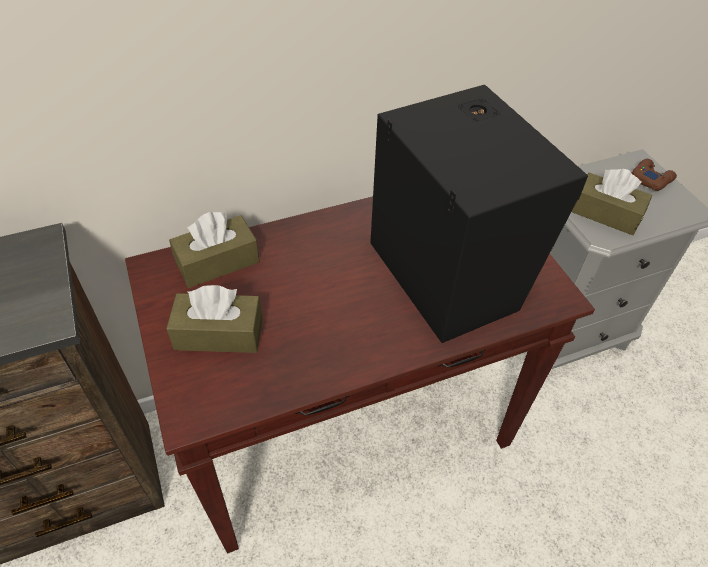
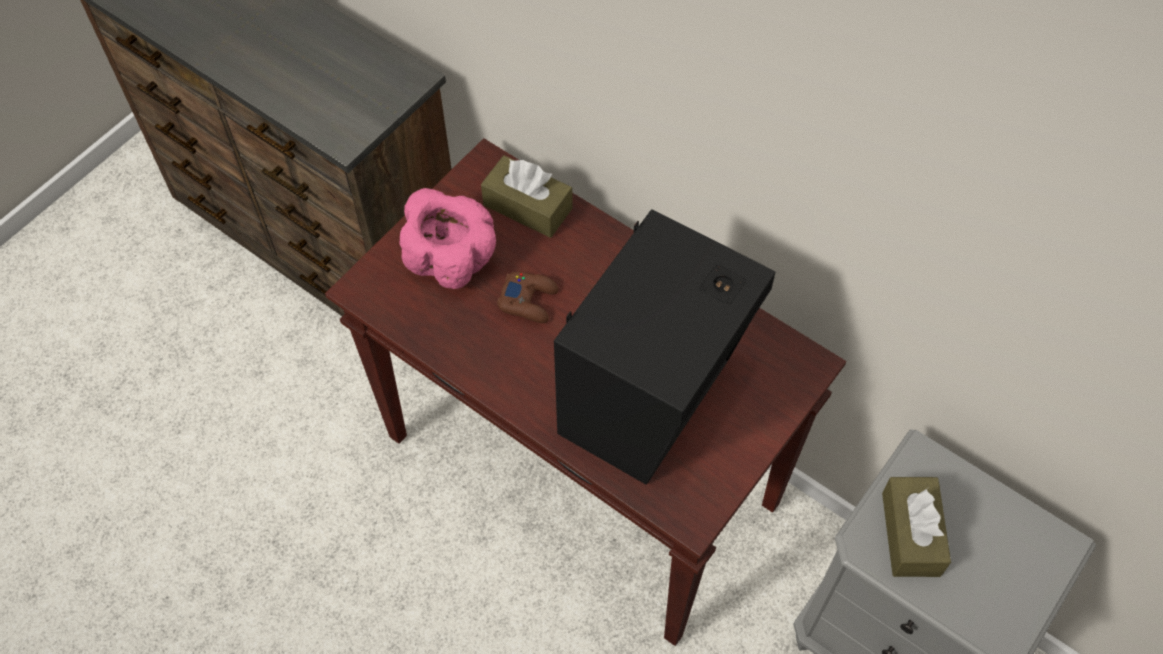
camera: 60 degrees right, 10 degrees up
brown tissue box [166,285,263,353] -> pink bowl [399,188,496,289]
brown game controller [632,159,677,191] -> brown game controller moved to [497,272,558,323]

